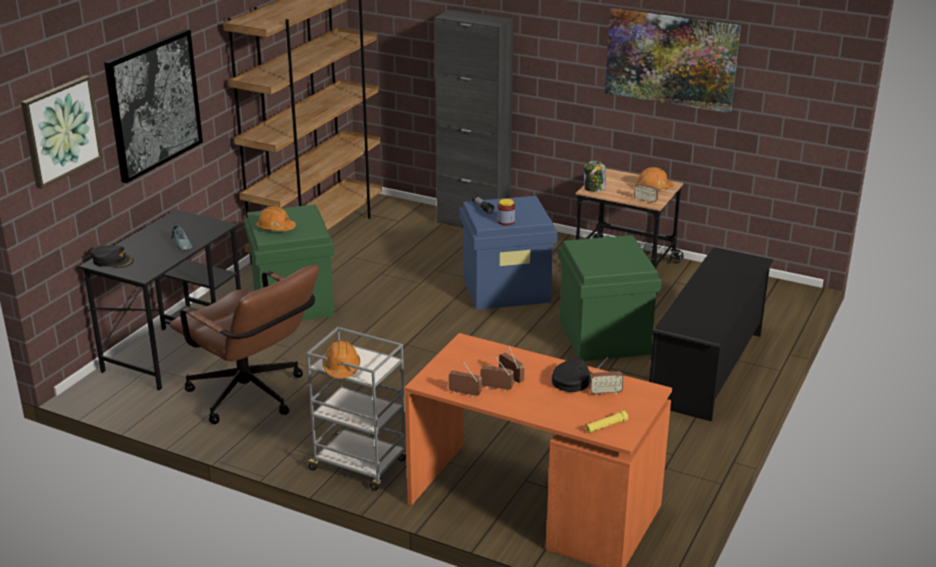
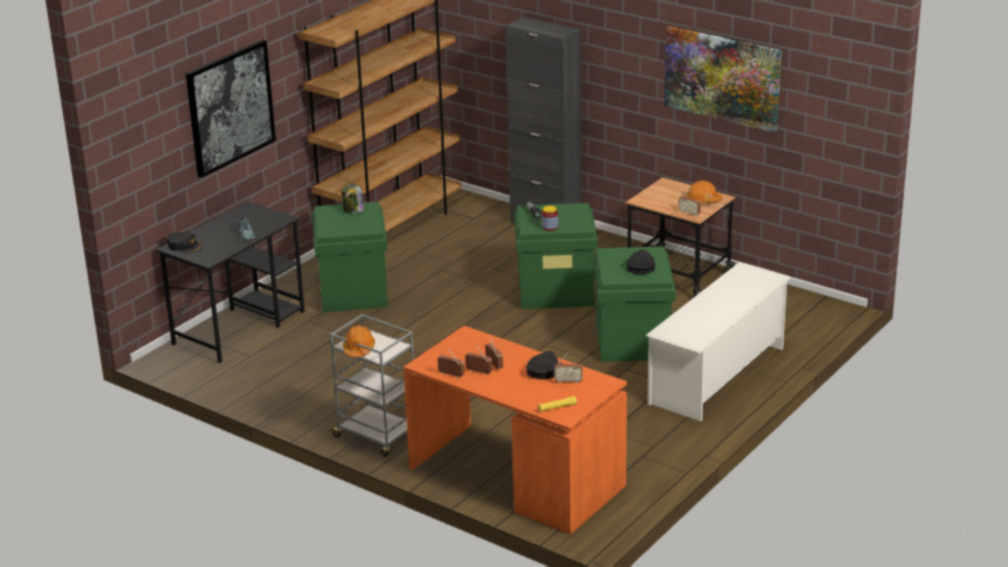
camera: 10 degrees right, 0 degrees up
picture [21,75,103,189] -> none
brown office chair [170,265,319,424] -> none
orange hard hat [257,206,296,231] -> none
blue storage box [460,196,558,310] -> green storage box [514,203,598,309]
jar [584,161,606,192] -> jar moved to [341,183,364,213]
black shoe rack [649,247,773,421] -> white shoe rack [646,262,791,421]
none -> black cap [627,250,655,275]

